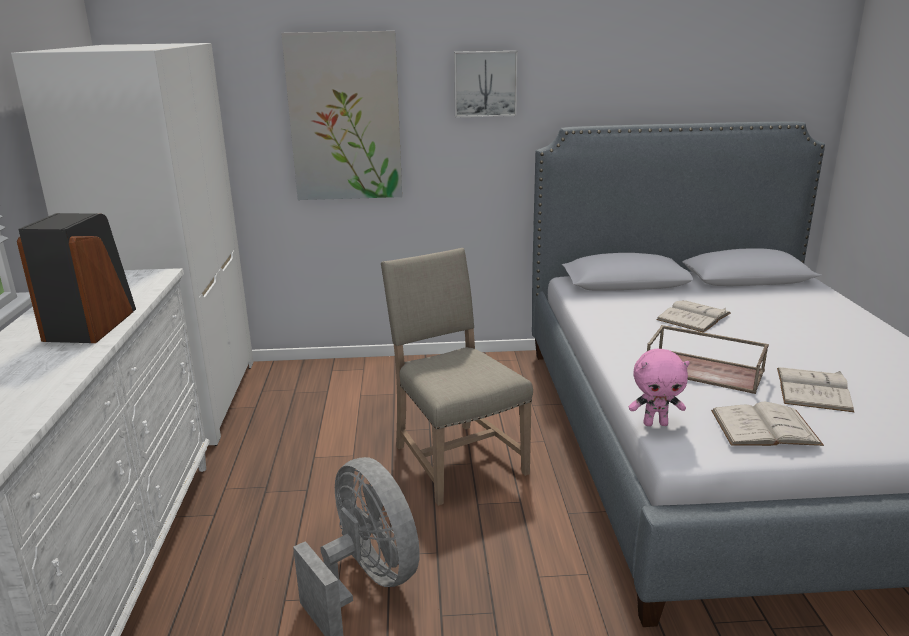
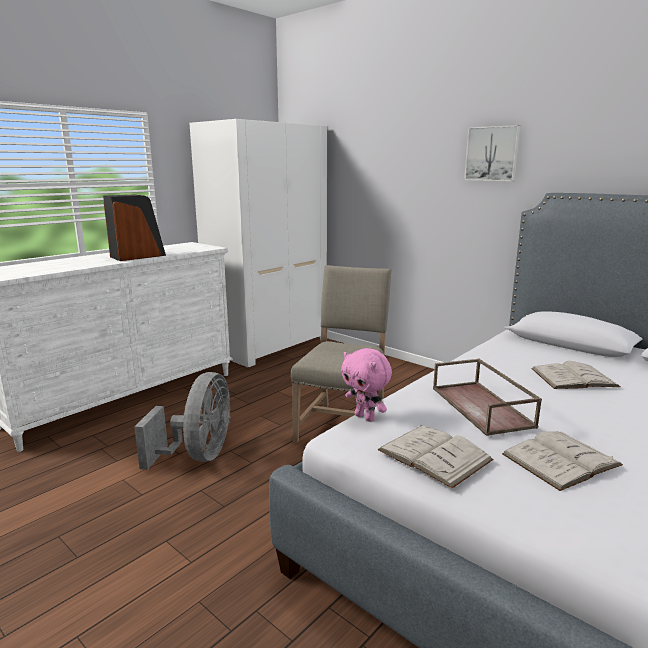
camera: 45 degrees right, 5 degrees down
picture [281,31,402,200] -> none

